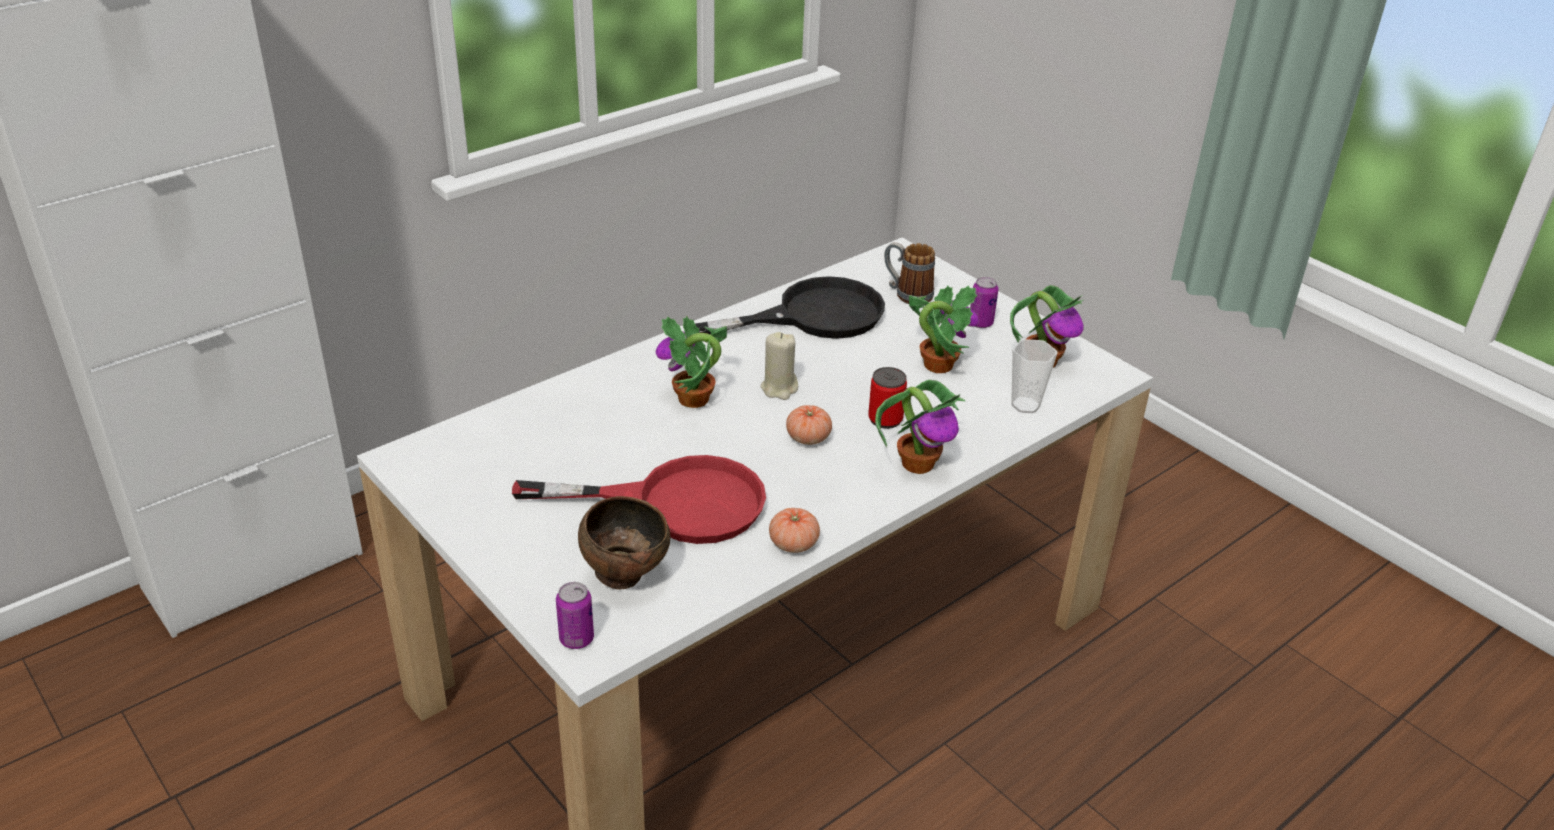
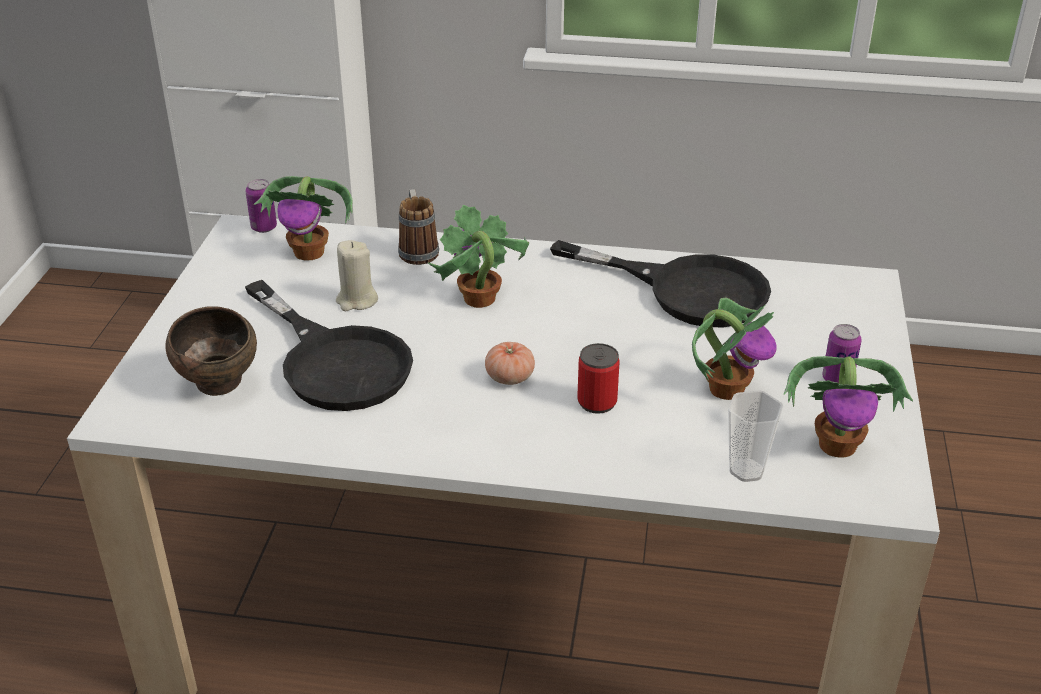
camera: 50 degrees right, 0 degrees up
red frying pan [512,455,766,544] -> black frying pan [245,280,413,411]
can [556,582,594,649] -> can moved to [245,179,277,233]
beige candle [761,332,798,400] -> beige candle moved to [336,240,378,311]
tomato [769,508,820,553] -> none
potted plant [875,380,965,474] -> potted plant moved to [254,176,352,260]
mug [884,242,935,304] -> mug moved to [398,189,439,265]

